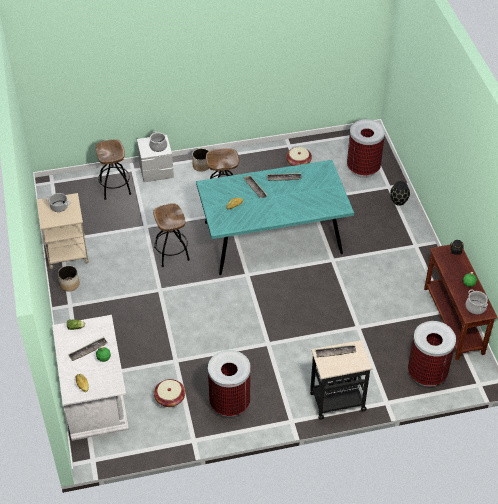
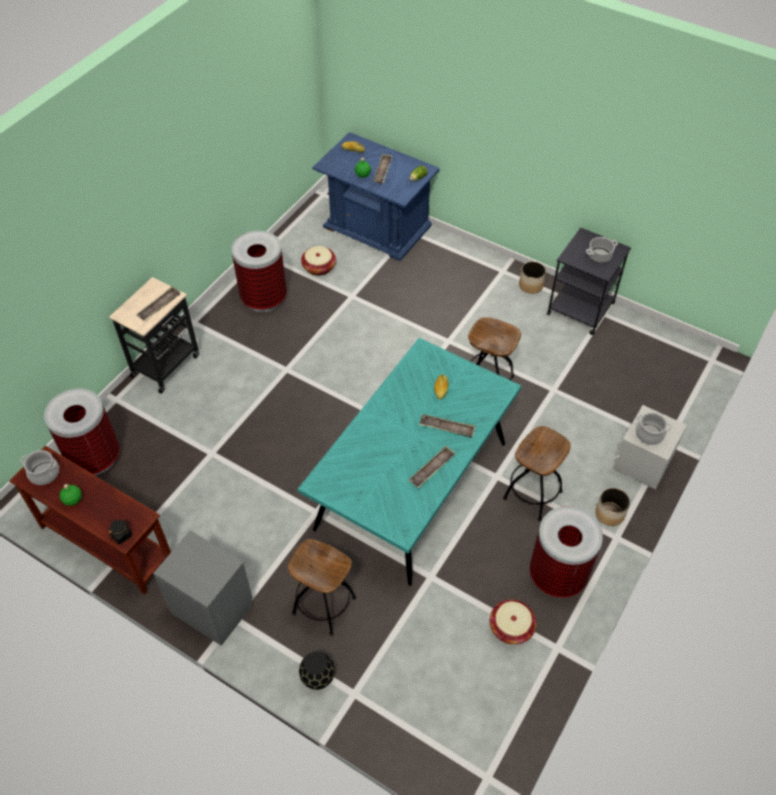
camera: 135 degrees right, 5 degrees up
beige cart [36,193,89,269] -> black cart [547,228,631,335]
white cabinet [52,315,129,441] -> blue cabinet [312,132,440,261]
brown stool [96,139,131,200] -> brown stool moved to [288,539,356,636]
trash can [347,119,385,178] -> trash can moved to [530,506,603,598]
none -> grey nightstand [153,530,253,646]

